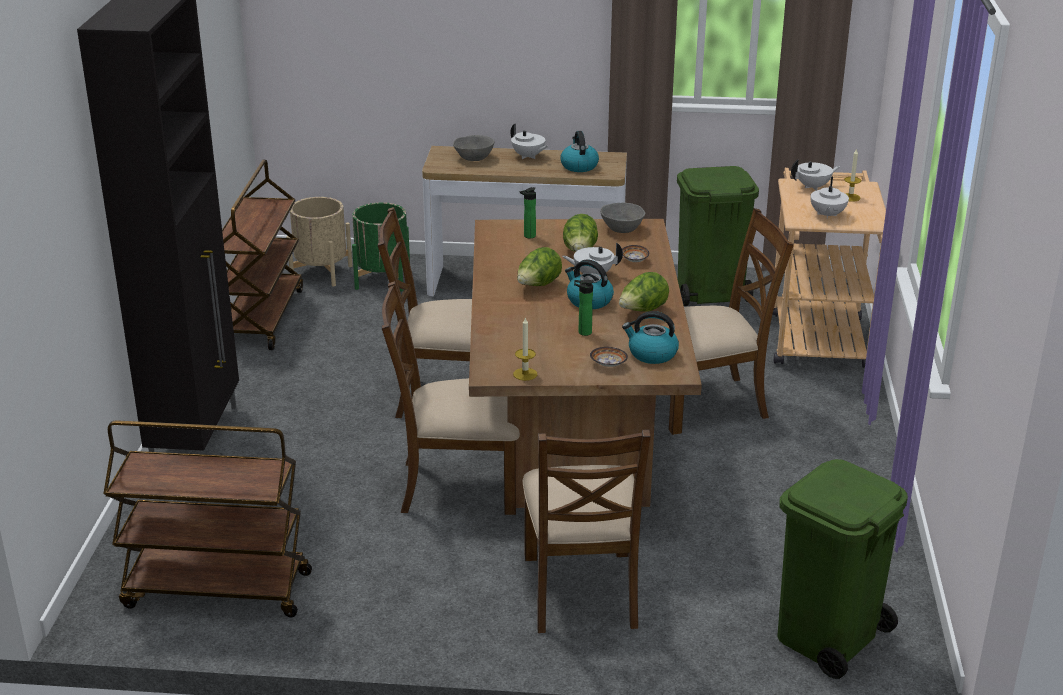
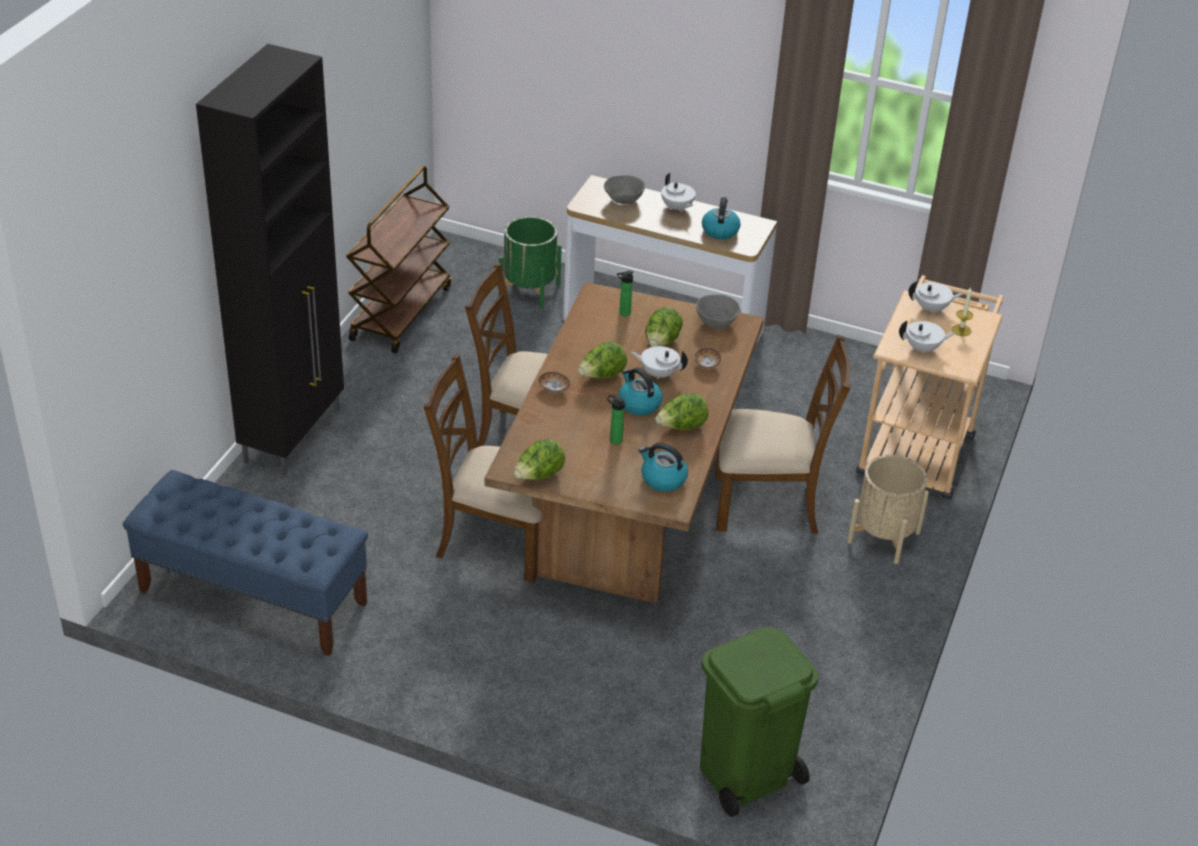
camera: 15 degrees right, 10 degrees up
brown cart [103,420,312,617] -> blue bench [123,470,368,656]
beige planter [286,197,352,287] -> beige planter moved to [847,455,929,564]
candle [513,318,537,381] -> lettuce [514,439,565,480]
brown chair [523,429,651,633] -> none
bowl [590,347,628,367] -> bowl moved to [539,372,570,392]
green trash can [677,166,759,306] -> none
white teapot [810,176,849,219] -> white teapot turned 120 degrees counterclockwise [899,321,956,355]

